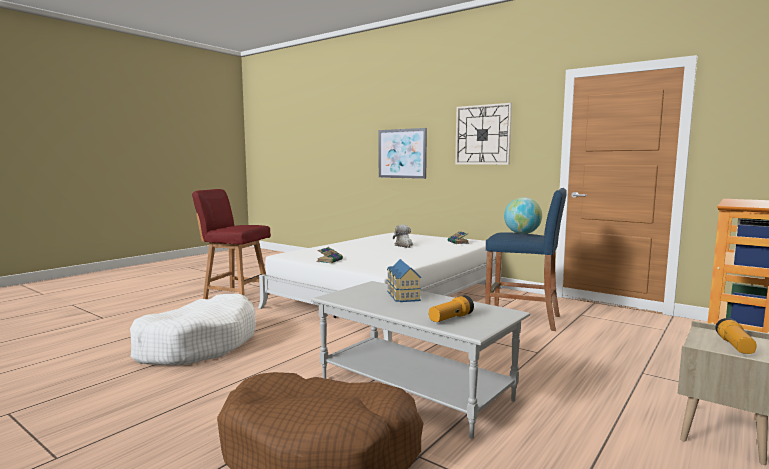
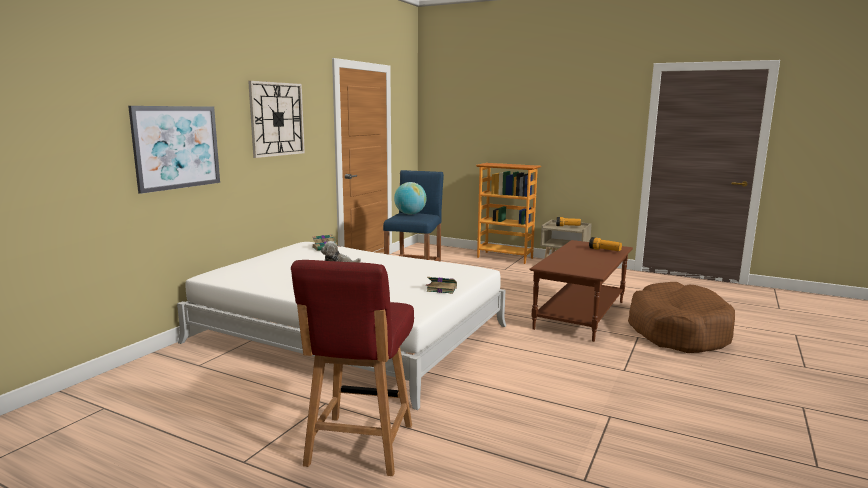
camera: 100 degrees left, 5 degrees up
white dog bed [130,294,256,366] -> none
grey coffee table [311,281,530,439] -> brown coffee table [530,240,633,342]
toy house [387,259,421,302] -> none

